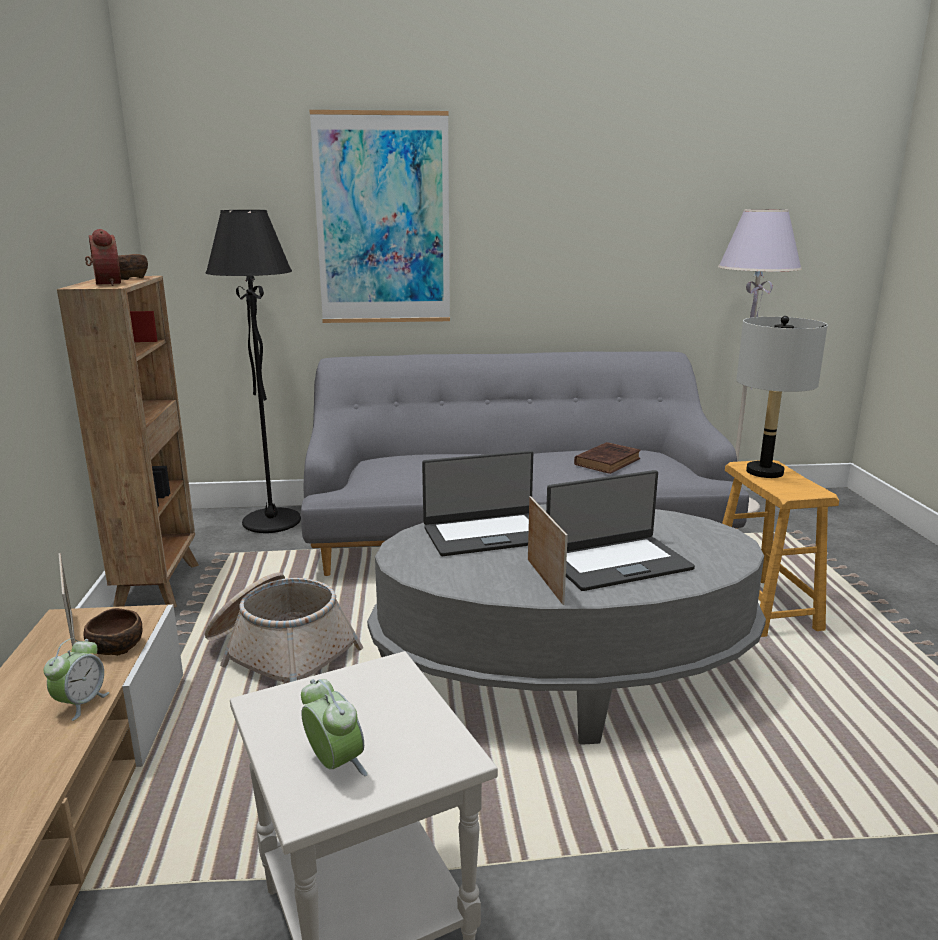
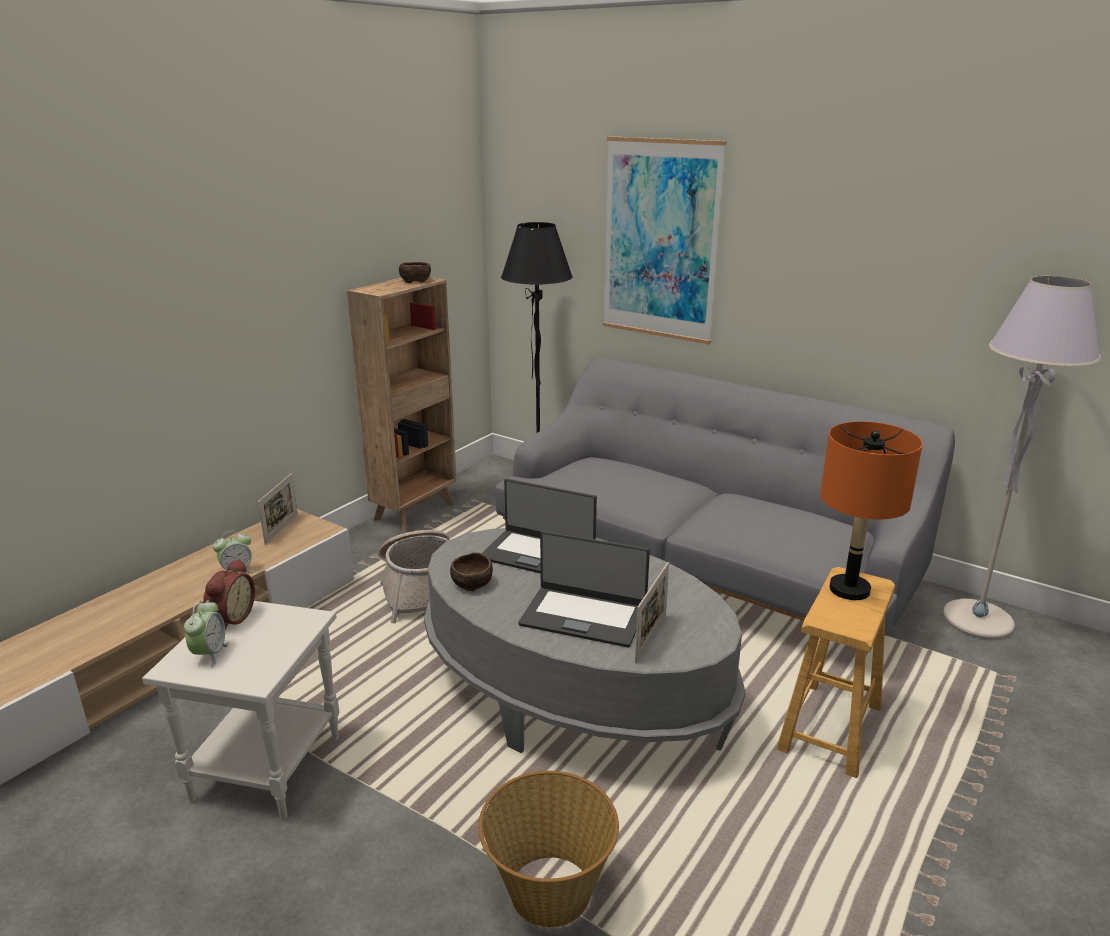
camera: 40 degrees right, 5 degrees up
brown bowl [83,608,142,656] -> brown bowl moved to [450,552,493,591]
alarm clock [85,229,121,286] -> alarm clock moved to [203,559,255,630]
picture frame [528,496,568,605] -> picture frame moved to [635,562,669,664]
brown book [574,442,641,474] -> none
grey table lamp [736,316,828,478] -> orange table lamp [820,421,923,600]
none -> basket [478,771,619,928]

